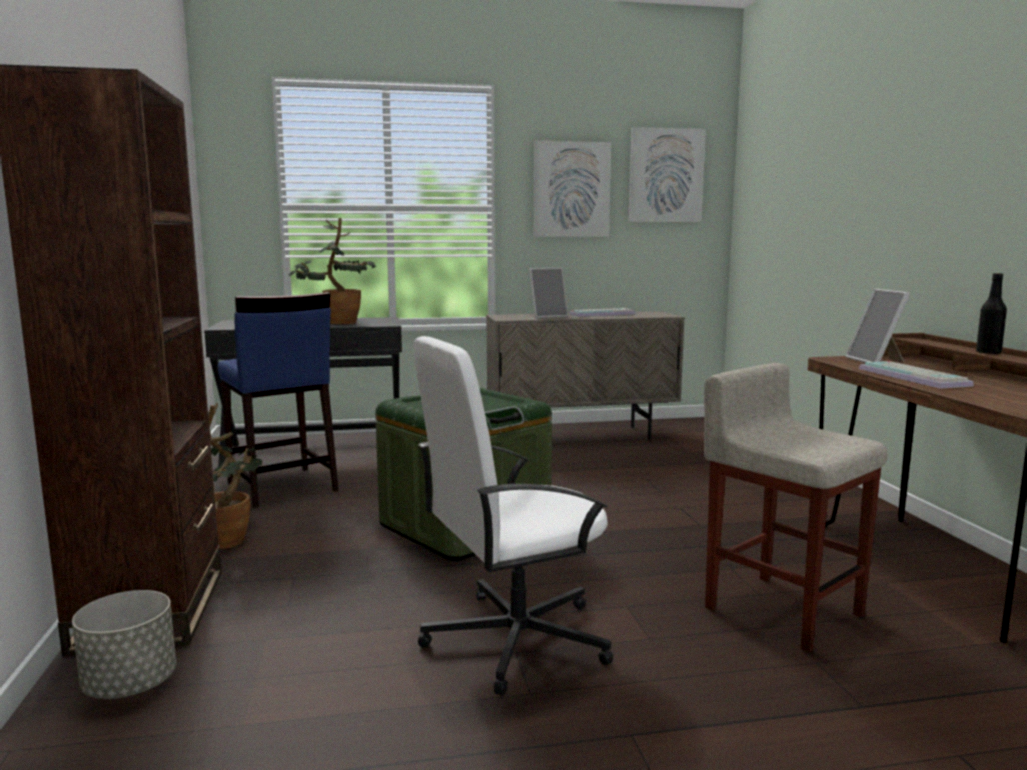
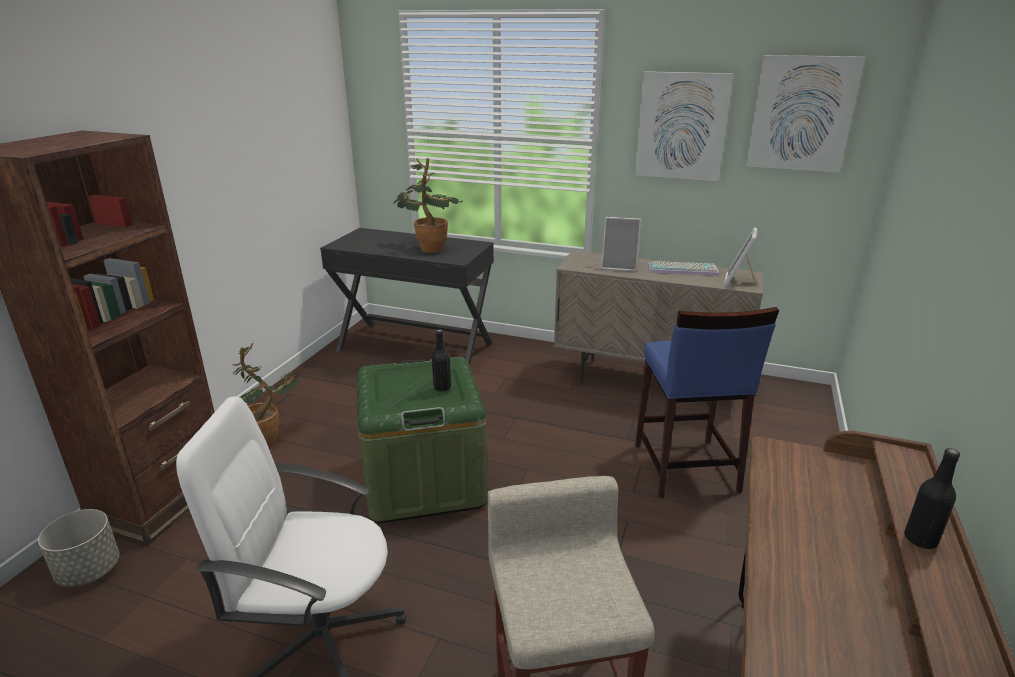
camera: 30 degrees right, 15 degrees up
blue stool [218,292,339,508] -> blue stool moved to [635,307,779,498]
picture frame [845,289,910,363] -> picture frame moved to [724,227,758,286]
keyboard [859,361,974,389] -> none
none -> black bottle [432,329,451,391]

